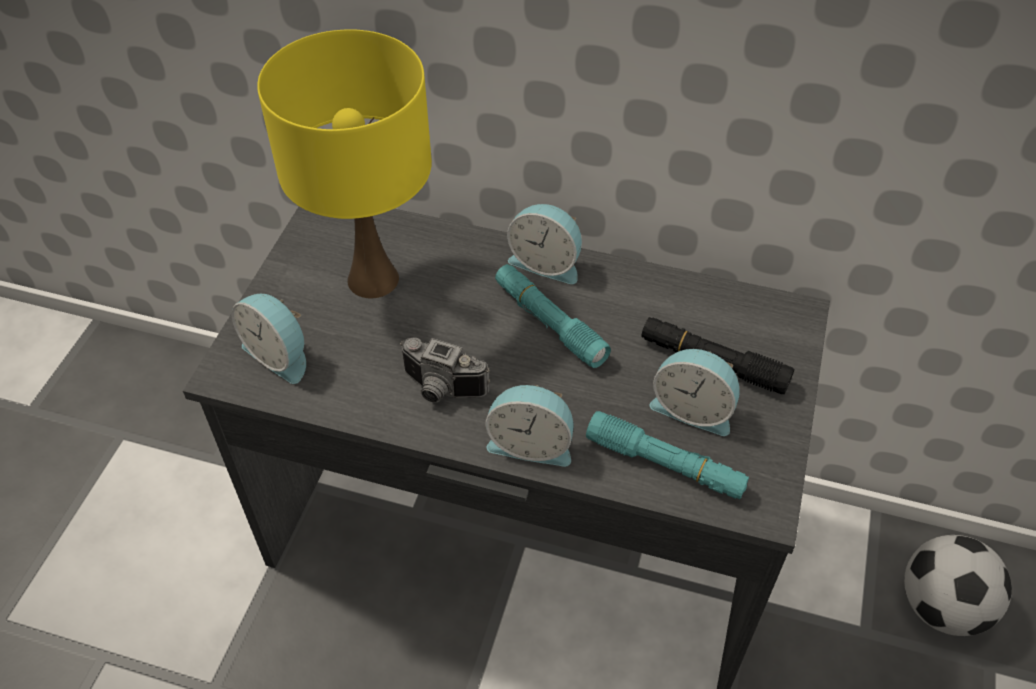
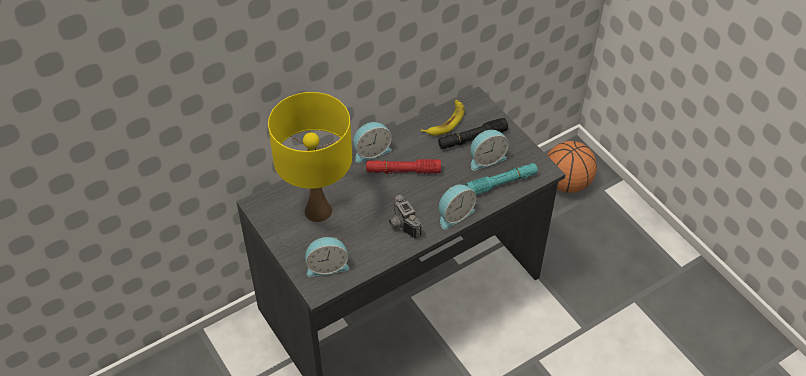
camera: 50 degrees left, 0 degrees up
camera [400,337,490,402] -> camera turned 90 degrees clockwise [389,194,421,239]
turquoise flashlight [495,264,611,368] -> red flashlight [366,159,441,174]
football [904,535,1012,636] -> basketball [547,141,597,193]
none -> banana [421,100,465,136]

